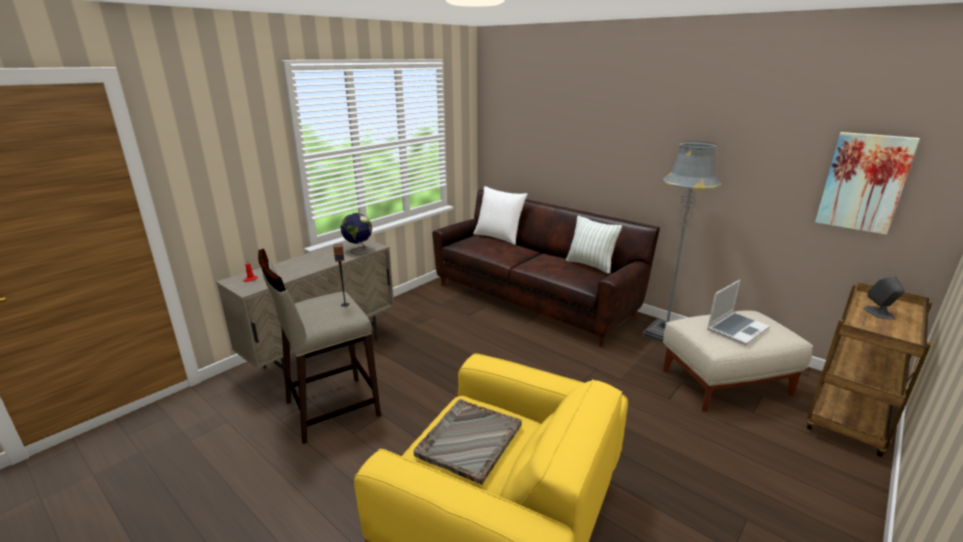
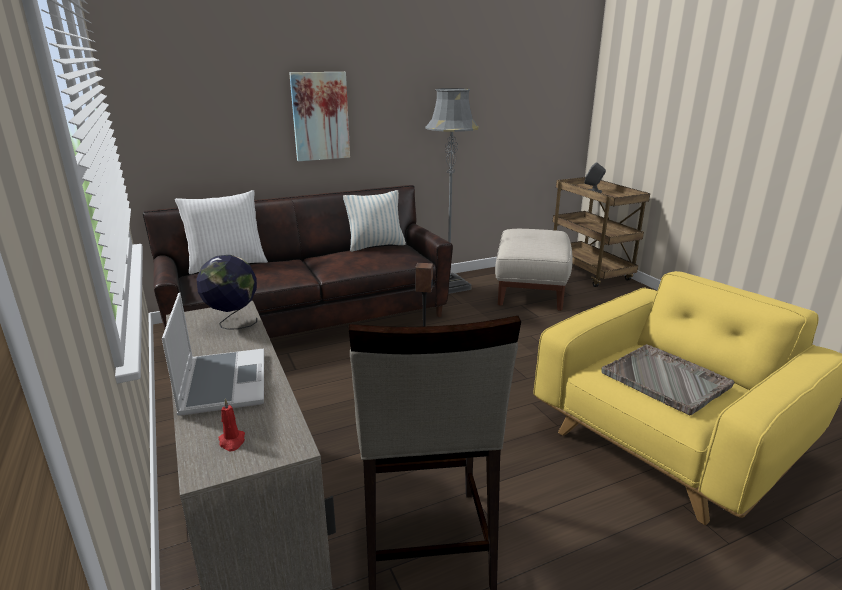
camera: 65 degrees left, 0 degrees up
laptop [707,280,770,345] -> laptop moved to [162,293,264,416]
picture [815,132,920,235] -> picture moved to [289,72,350,161]

